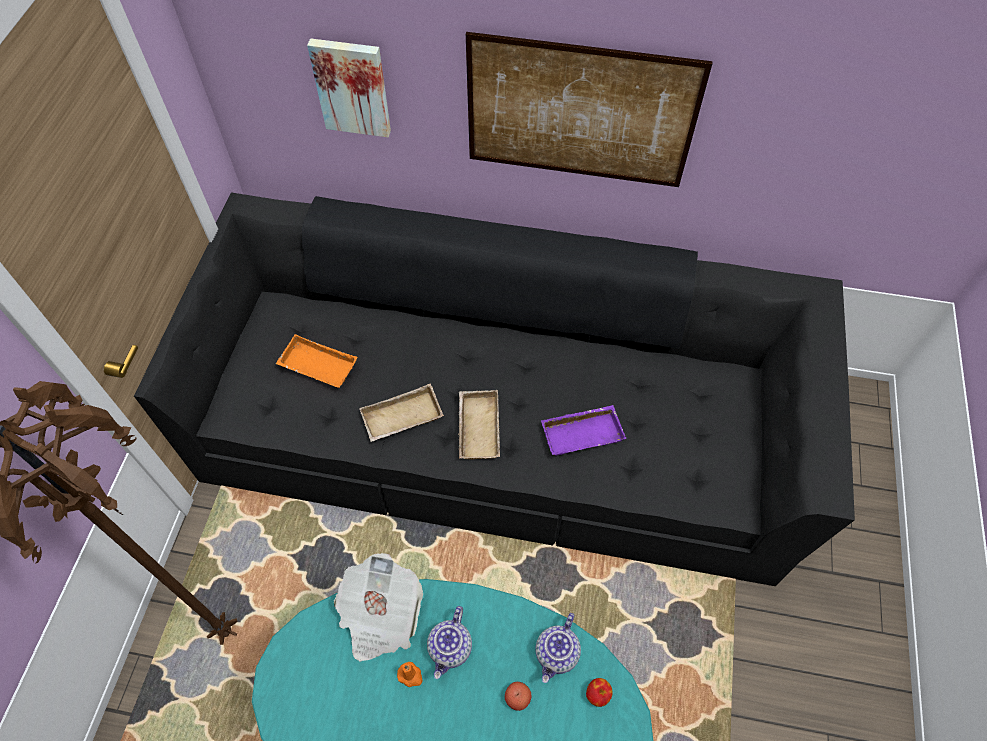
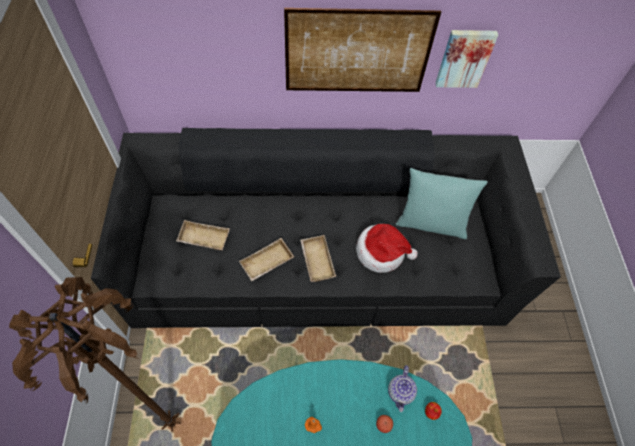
camera: 15 degrees left, 0 degrees up
orange tray [276,334,357,388] -> beige tray [176,220,230,250]
picture [307,38,391,137] -> picture moved to [435,30,498,88]
newspaper [334,553,423,662] -> none
teapot [427,606,472,679] -> none
purple tray [541,405,626,456] -> hat [356,224,418,273]
none -> turquoise pillow [396,168,488,239]

